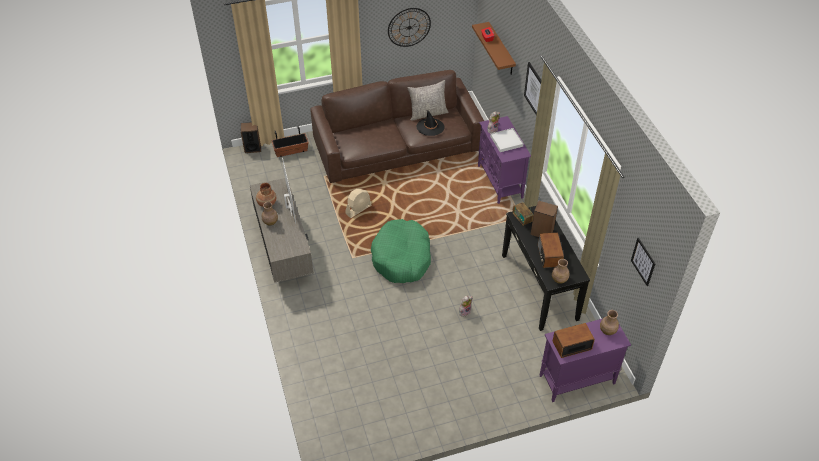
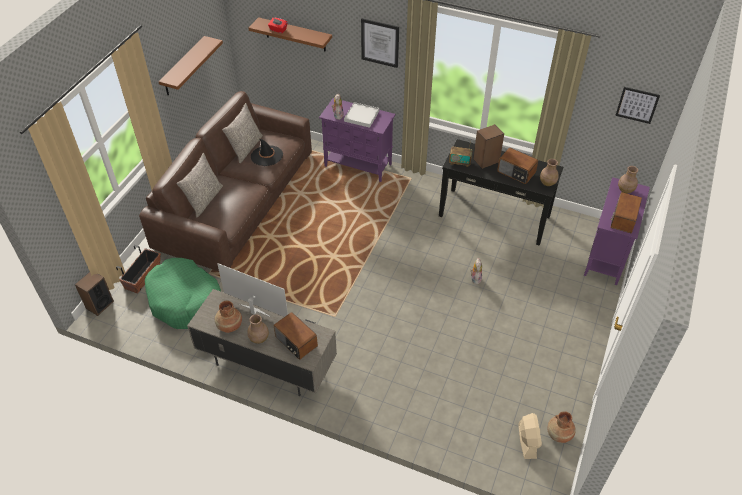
camera: 50 degrees left, 0 degrees up
beige fan [345,189,371,218] -> beige fan moved to [518,413,542,459]
green dog bed [371,219,431,283] -> green dog bed moved to [145,258,221,329]
wall clock [388,8,431,47] -> brown shelf [158,36,223,95]
none -> grey pillow [176,153,223,217]
none -> radio [274,312,318,360]
none -> brown vase [547,411,576,443]

